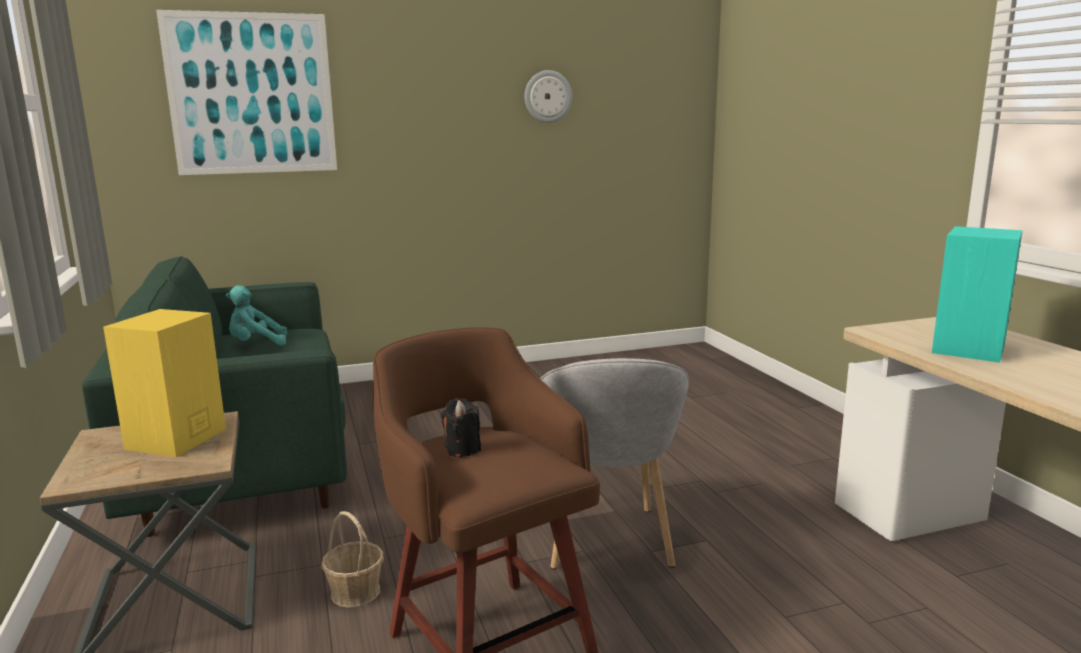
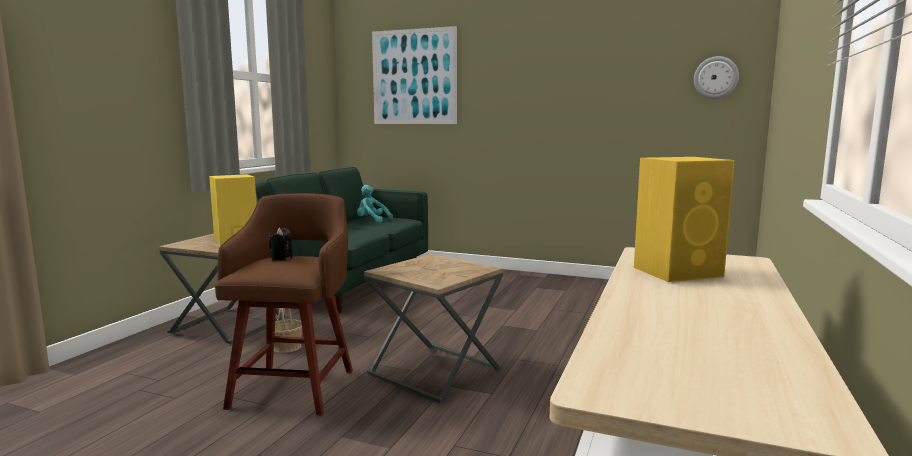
camera: 40 degrees right, 5 degrees down
wall clock [525,70,572,123] -> wall clock moved to [694,56,739,99]
grey armchair [540,358,689,569] -> brown side table [364,254,503,403]
turquoise speaker [932,226,1023,363] -> yellow speaker [634,157,735,282]

